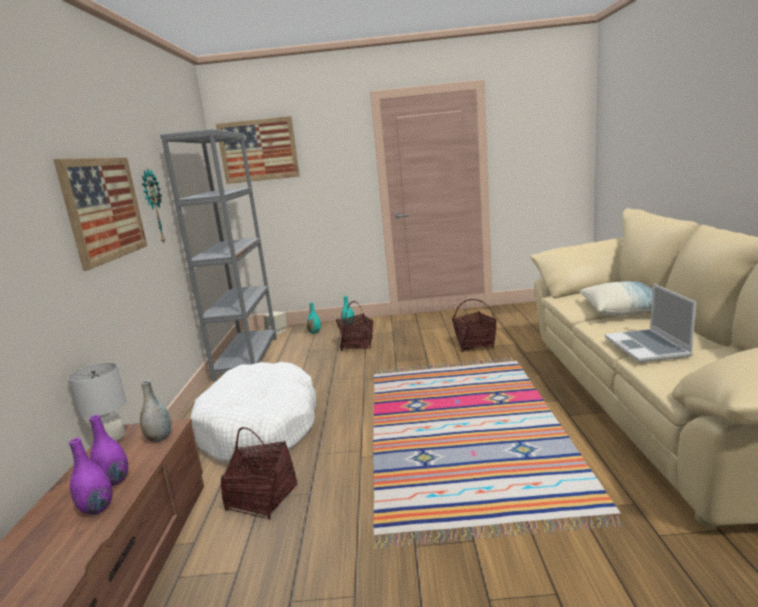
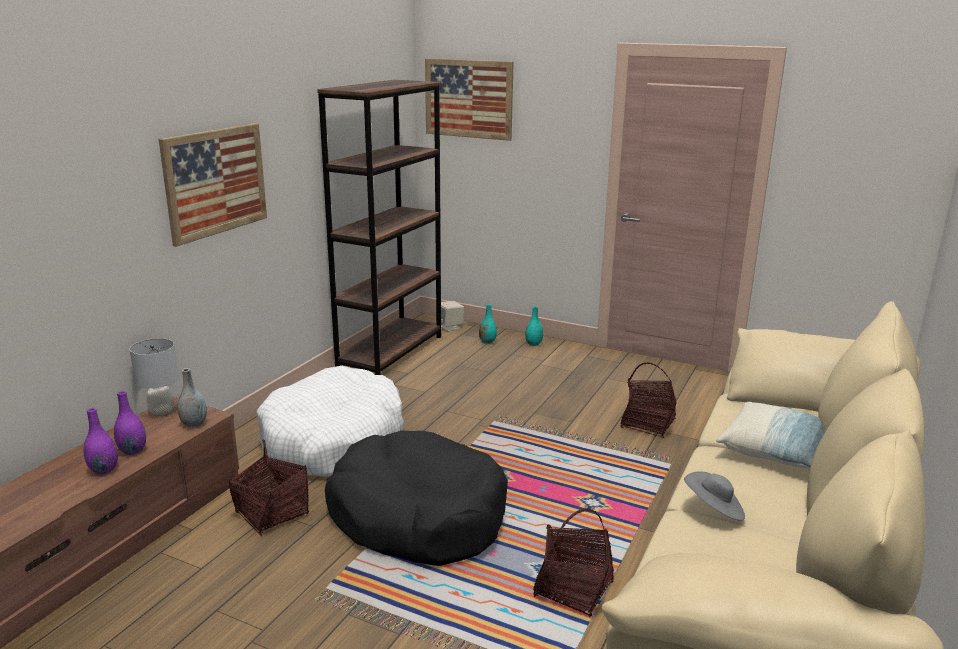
camera: 25 degrees right, 5 degrees up
wall clock [142,168,166,243] -> none
grey bookcase [160,129,277,382] -> brown bookcase [317,80,441,375]
basket [336,301,373,351] -> basket moved to [533,509,614,617]
laptop [605,284,696,362] -> grey hat [684,472,745,521]
none -> black dog bed [325,431,508,566]

